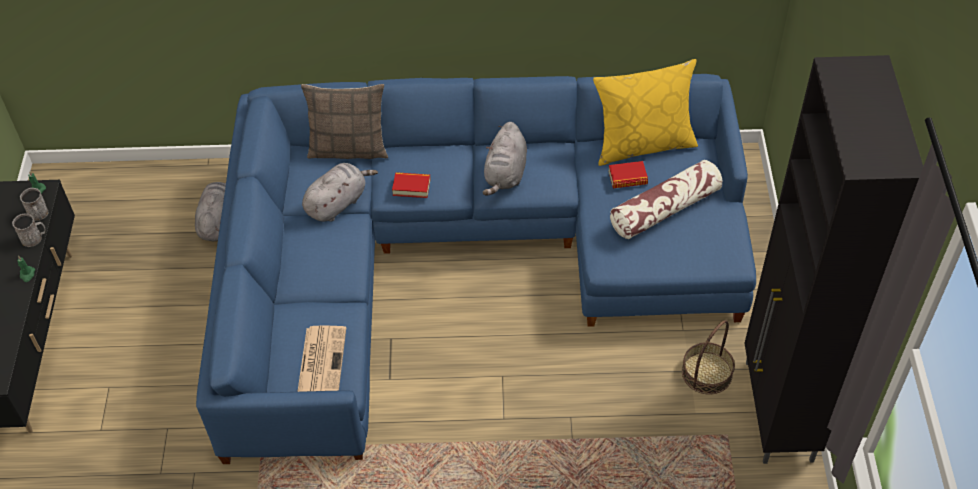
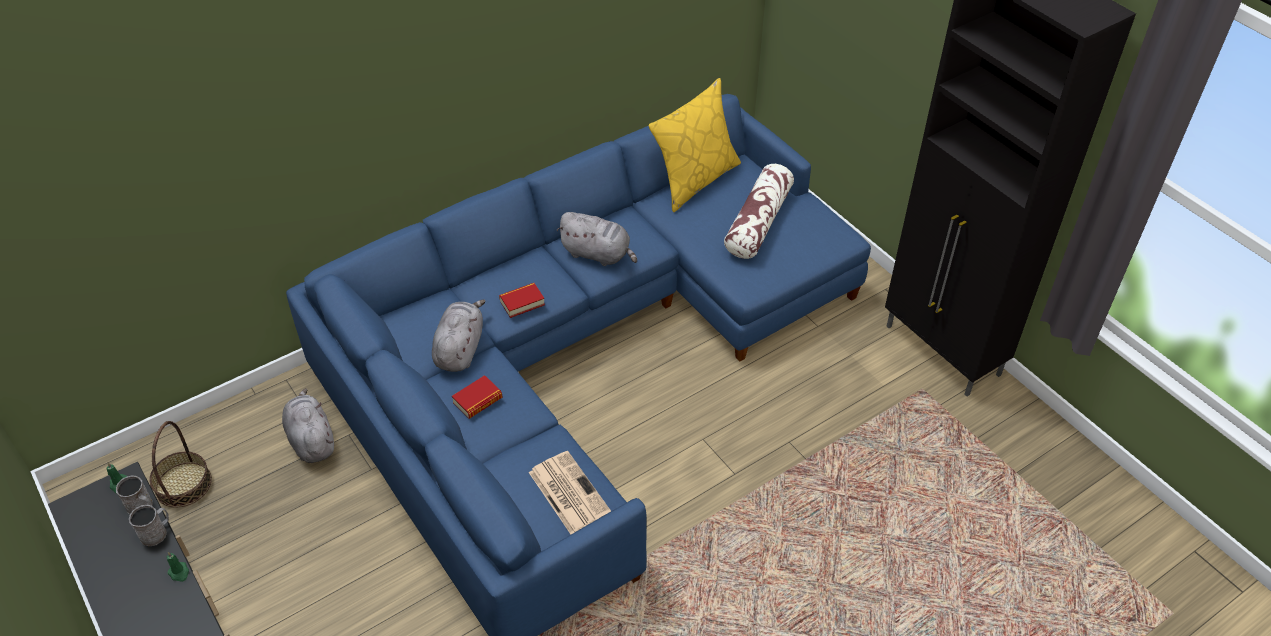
camera: 35 degrees left, 5 degrees down
pillow [301,84,388,159] -> none
grey plush toy [483,122,527,196] -> grey plush toy turned 45 degrees counterclockwise [556,212,637,266]
book [608,161,648,188] -> book moved to [452,375,502,419]
basket [682,320,735,395] -> basket moved to [150,421,212,508]

